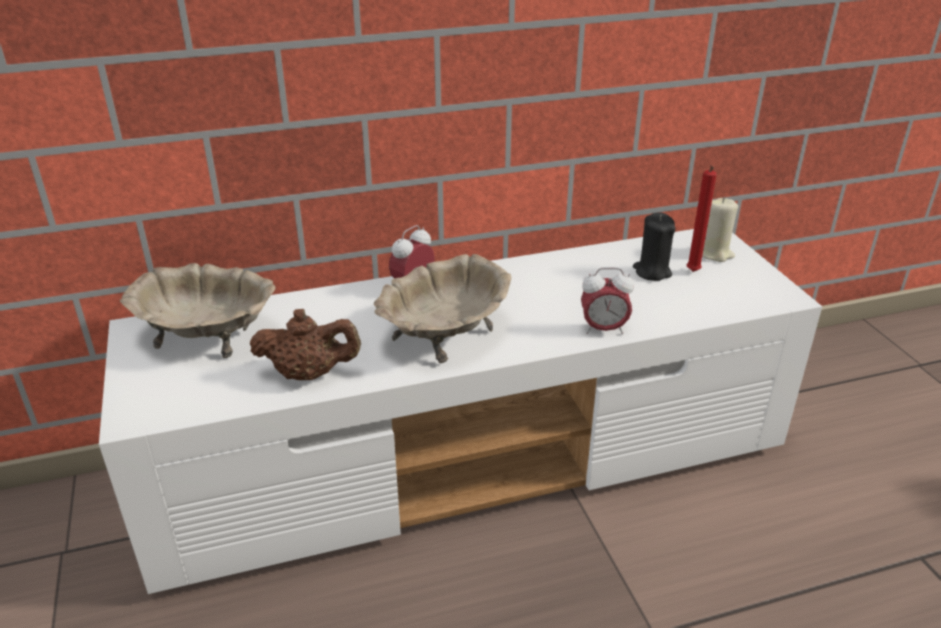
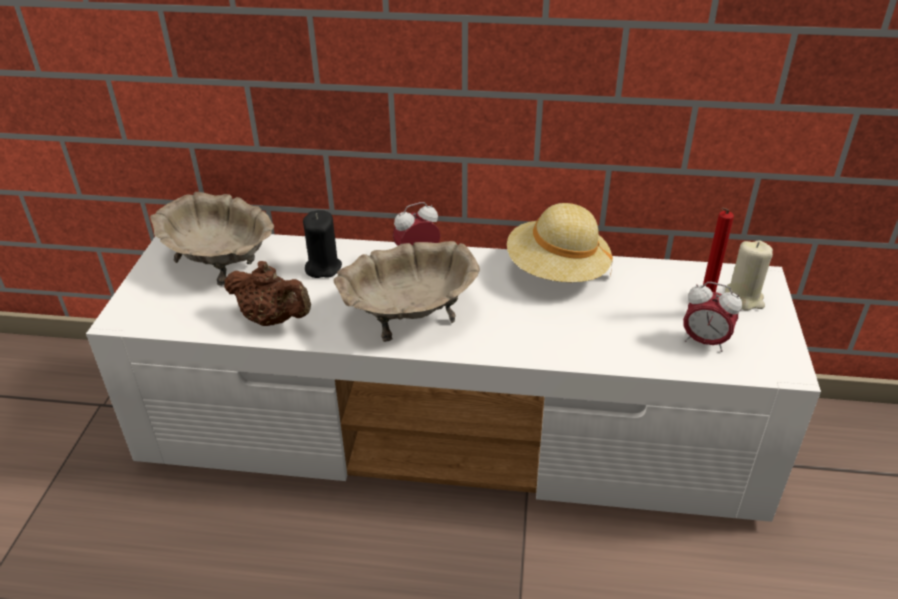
camera: 25 degrees right, 5 degrees up
alarm clock [581,268,634,334] -> alarm clock moved to [683,282,742,352]
black candle [633,213,675,281] -> black candle moved to [303,210,342,278]
none -> beige hat [507,203,613,282]

